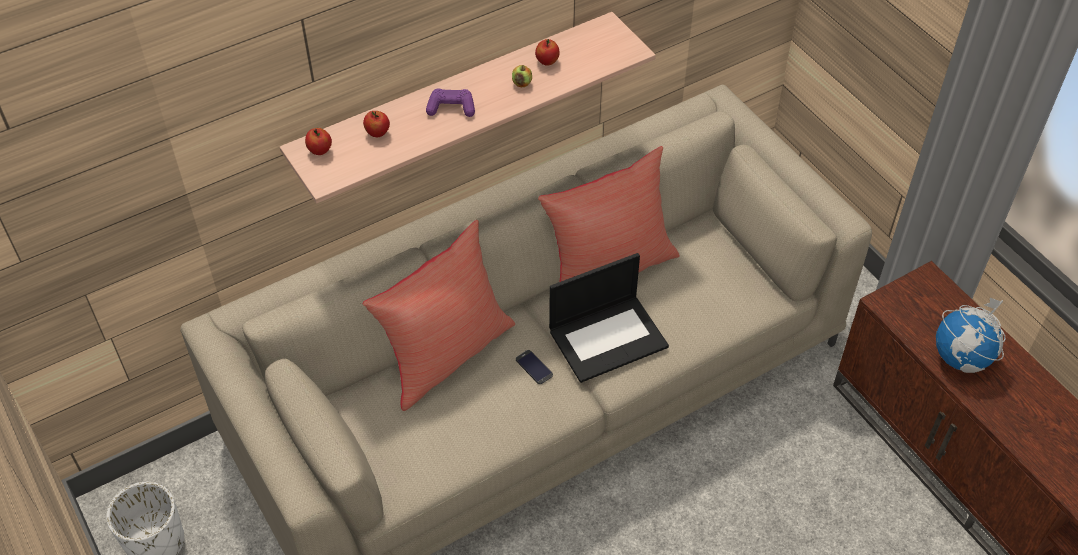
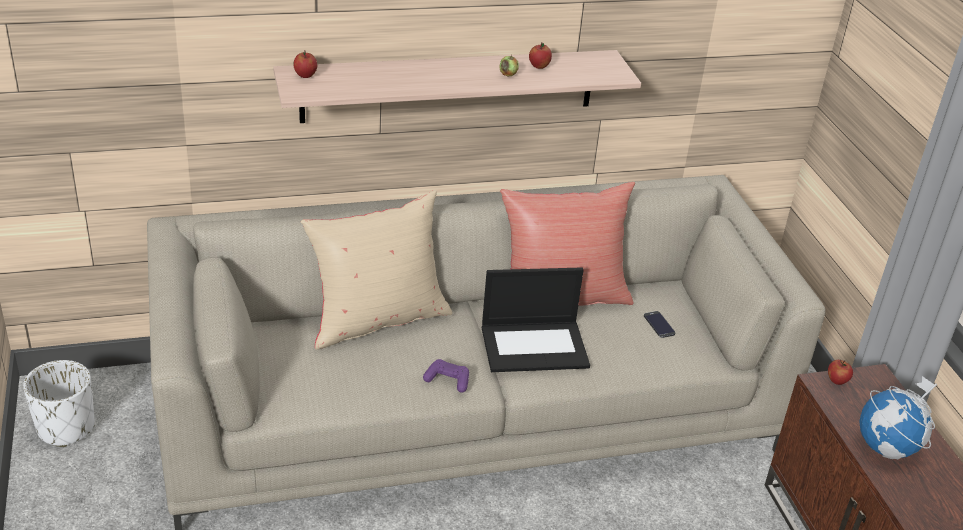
camera: 15 degrees right, 15 degrees down
apple [363,111,390,137] -> apple moved to [828,360,853,385]
red pillow [363,220,515,411] -> beige pillow [301,190,452,350]
purple game controller [426,88,475,117] -> purple game controller moved to [423,359,469,393]
phone [516,350,553,384] -> phone moved to [644,311,675,338]

